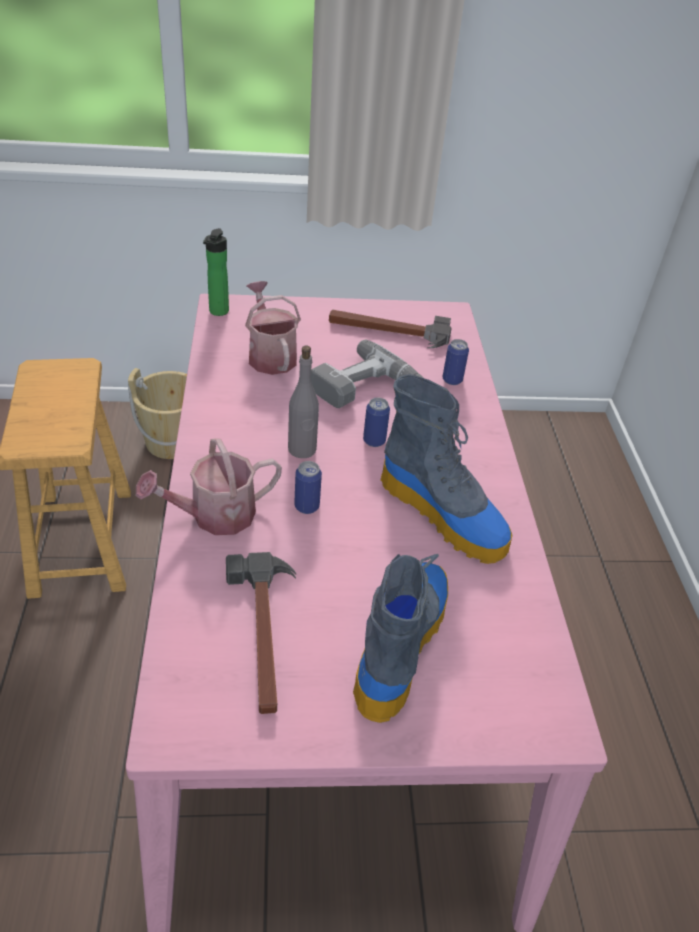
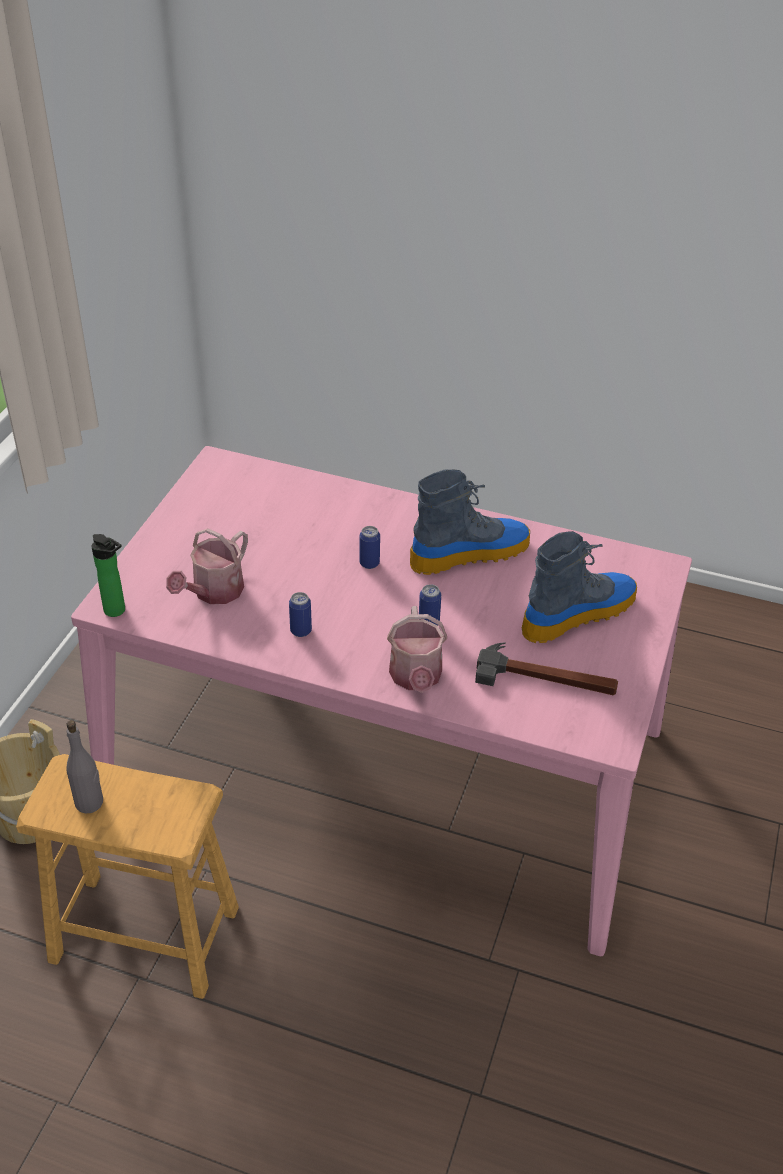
camera: 65 degrees left, 0 degrees up
watering can [245,281,301,375] -> watering can turned 60 degrees counterclockwise [166,528,248,604]
grey bottle [288,345,319,458] -> grey bottle moved to [66,720,103,813]
power drill [311,339,424,408] -> none
hammer [329,310,452,348] -> none
boot [353,554,448,723] -> boot turned 105 degrees clockwise [522,531,637,643]
can [443,339,469,385] -> can moved to [289,592,312,637]

